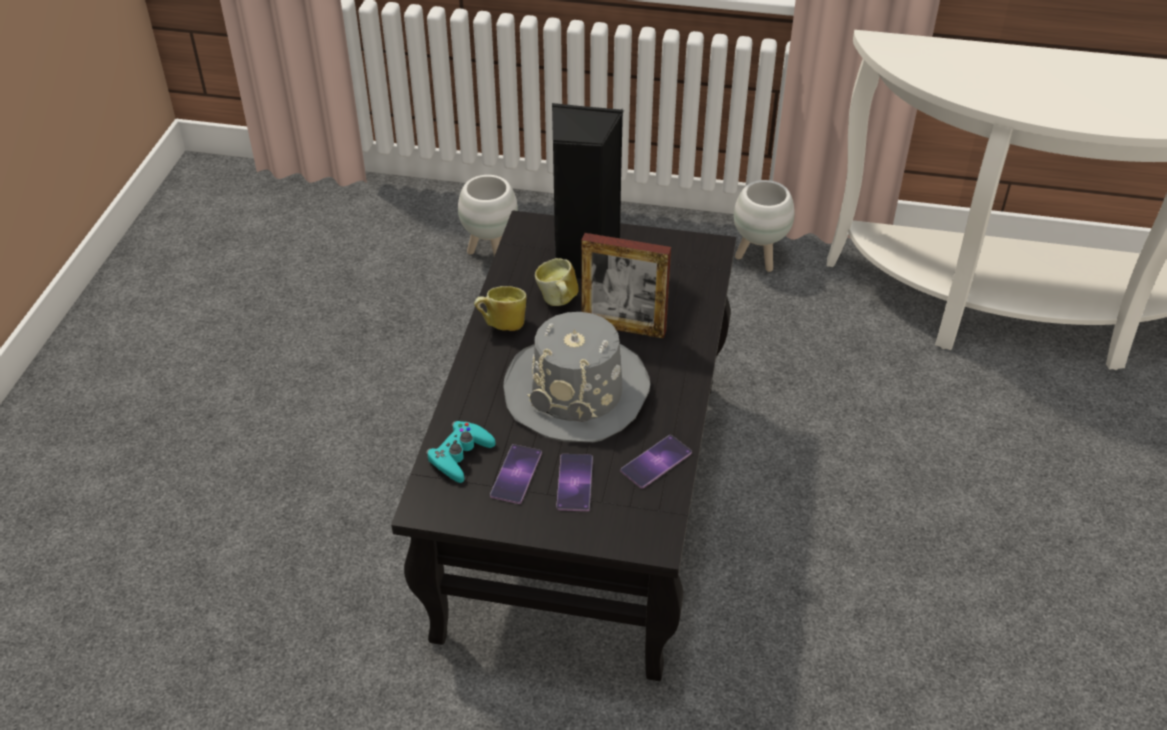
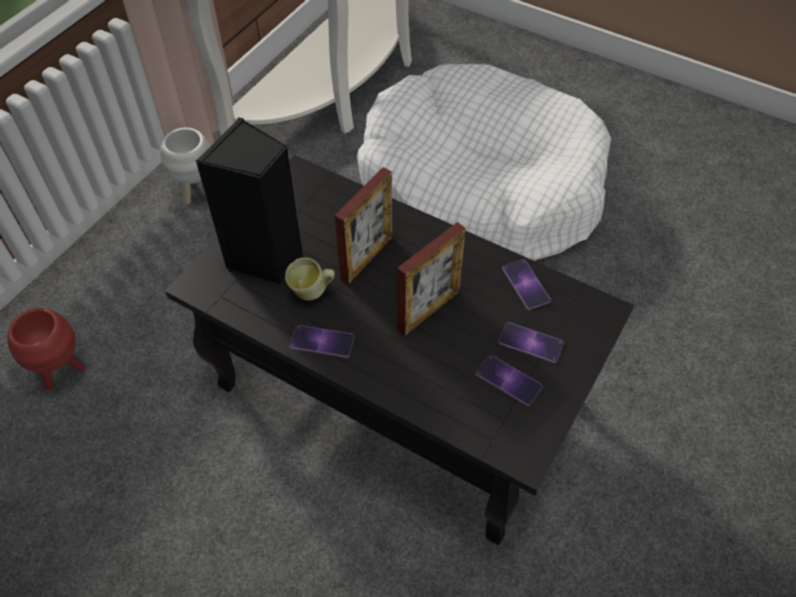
camera: 70 degrees left, 10 degrees up
turquoise game controller [426,421,496,483] -> none
white planter [458,175,518,256] -> red planter [7,308,85,390]
mug [474,286,527,331] -> phone [290,325,354,358]
grey hat [503,312,650,442] -> picture frame [397,222,466,336]
none -> white dog bed [357,64,611,261]

